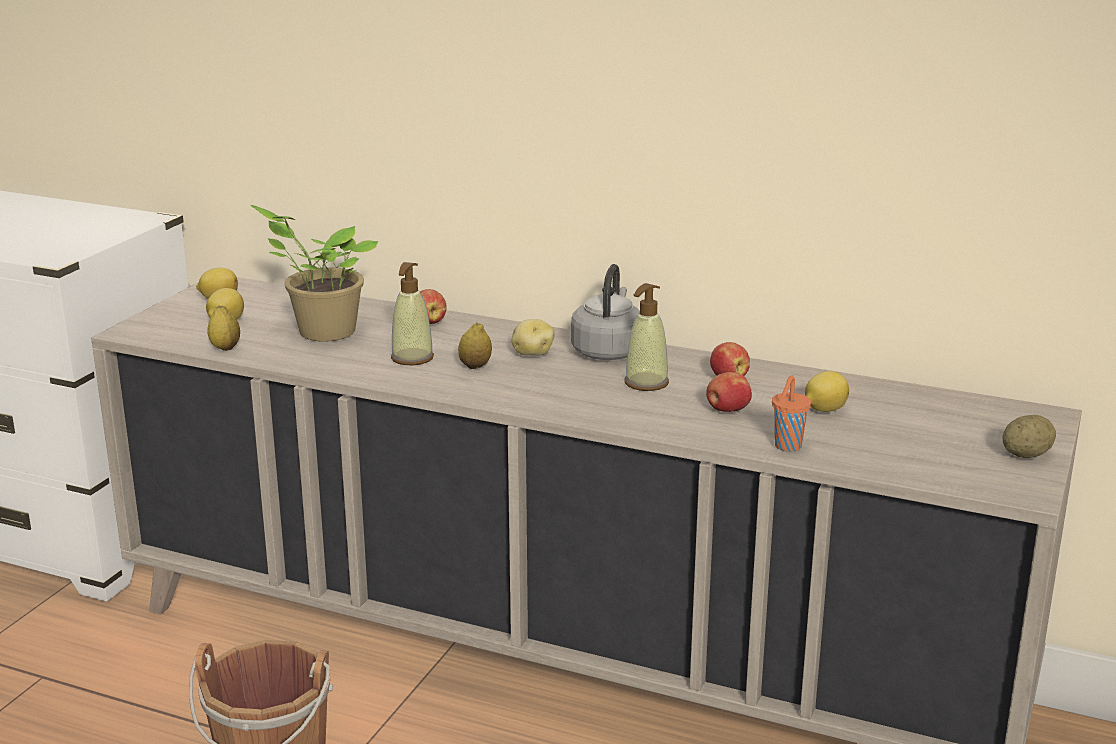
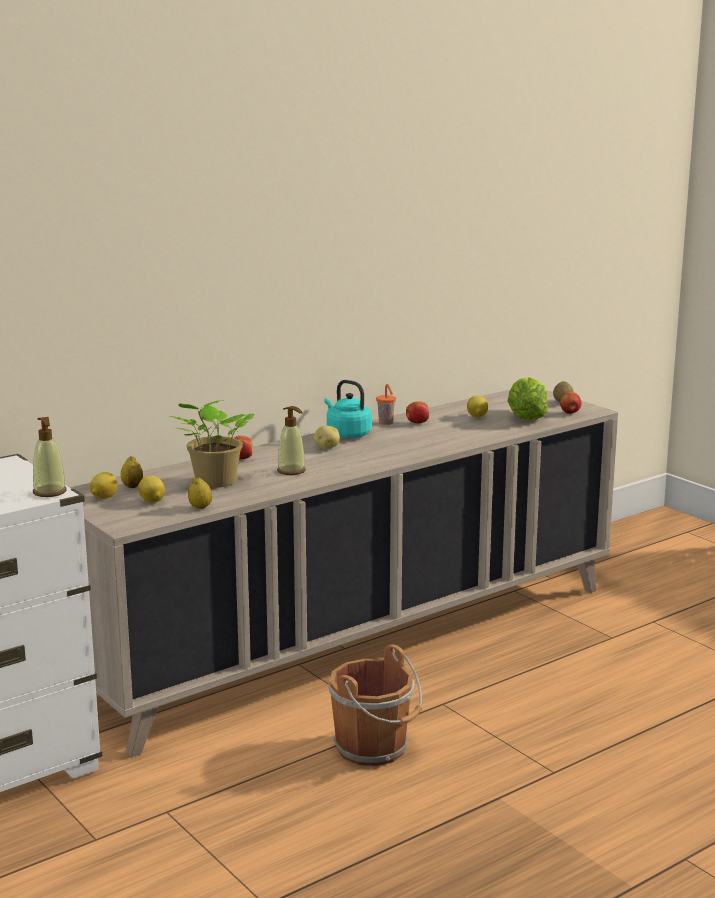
camera: 60 degrees left, 5 degrees down
lemon [458,322,492,369] -> lemon moved to [121,456,143,488]
grey kettle [571,264,640,360] -> turquoise kettle [324,380,372,439]
soap dispenser [625,283,669,391] -> soap dispenser moved to [33,417,67,497]
apple [706,372,752,412] -> apple moved to [560,392,581,414]
orange cup [772,376,811,452] -> orange cup moved to [376,384,396,425]
none -> lettuce [507,377,548,420]

